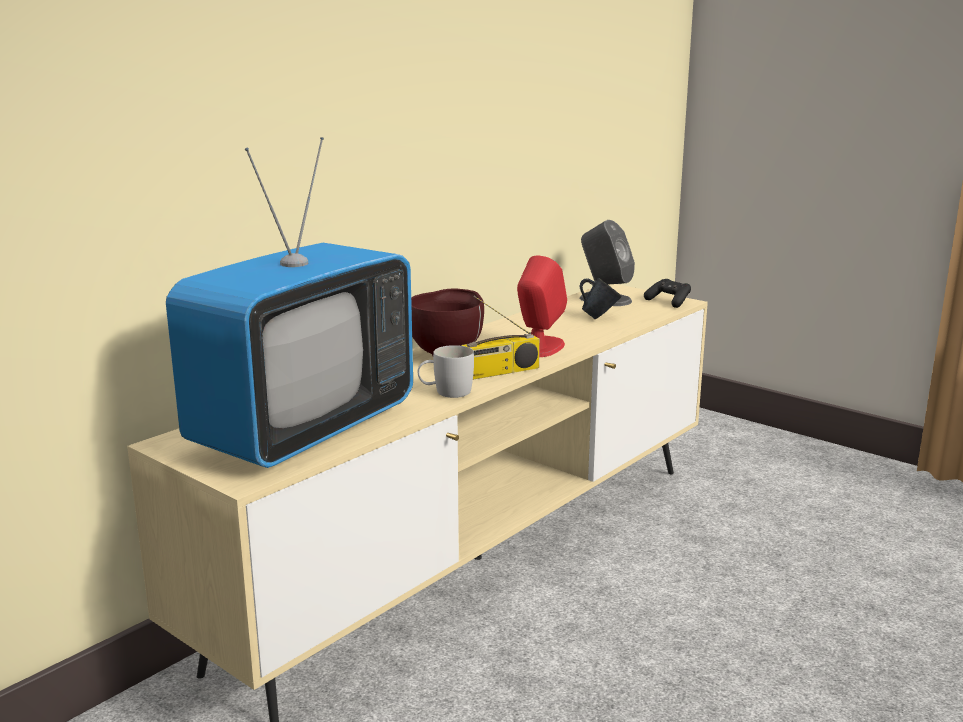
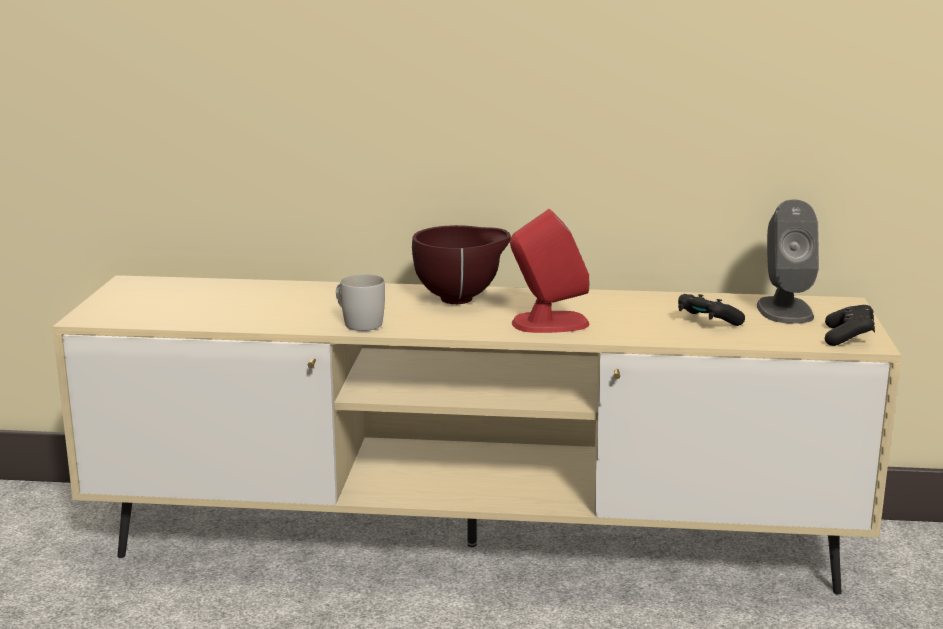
camera: 55 degrees right, 0 degrees up
television [166,137,413,468] -> none
radio [461,296,540,380] -> none
blue mug [580,278,622,319] -> black game controller [678,294,745,326]

